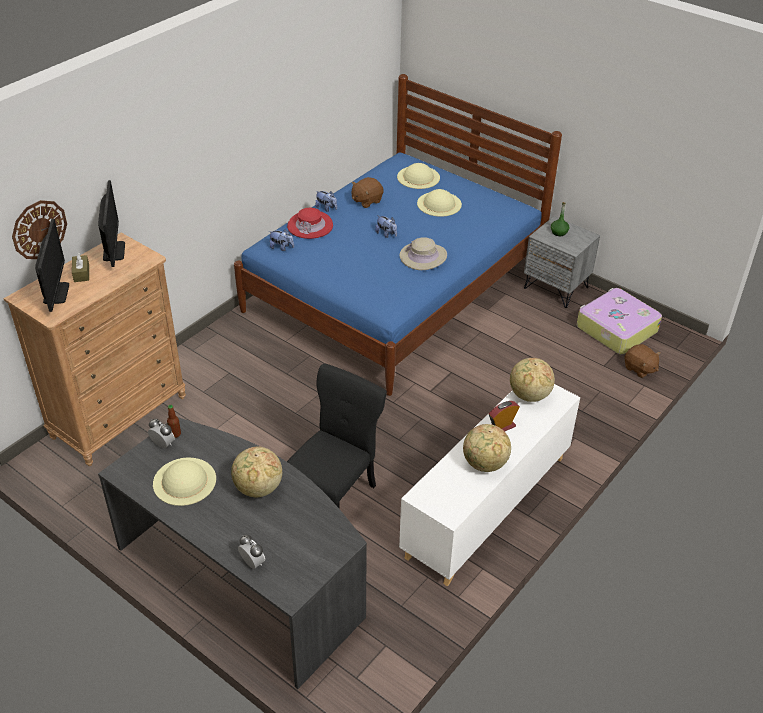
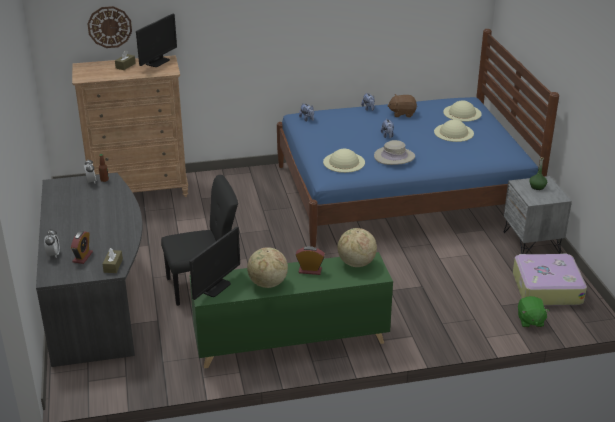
camera: 40 degrees right, 10 degrees down
monitor [35,219,69,312] -> monitor moved to [189,227,240,300]
beige hat [153,457,216,506] -> beige hat moved to [323,149,365,173]
globe [231,446,282,497] -> none
red hat [287,208,333,239] -> none
white cabinet [399,384,580,586] -> green cabinet [189,252,393,369]
brown plush toy [624,344,661,378] -> green plush toy [518,296,549,328]
none -> alarm clock [71,231,93,264]
none -> brown tissue box [103,248,123,273]

